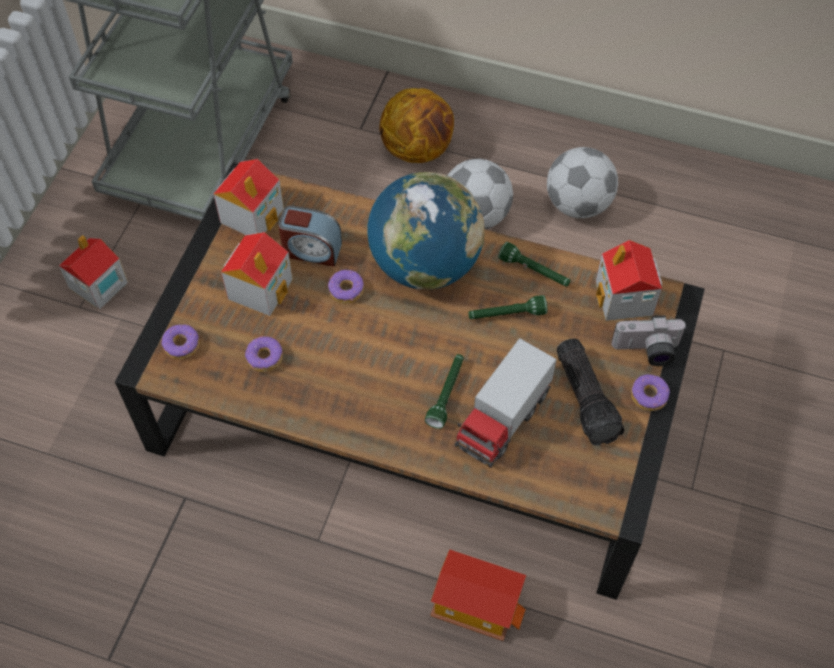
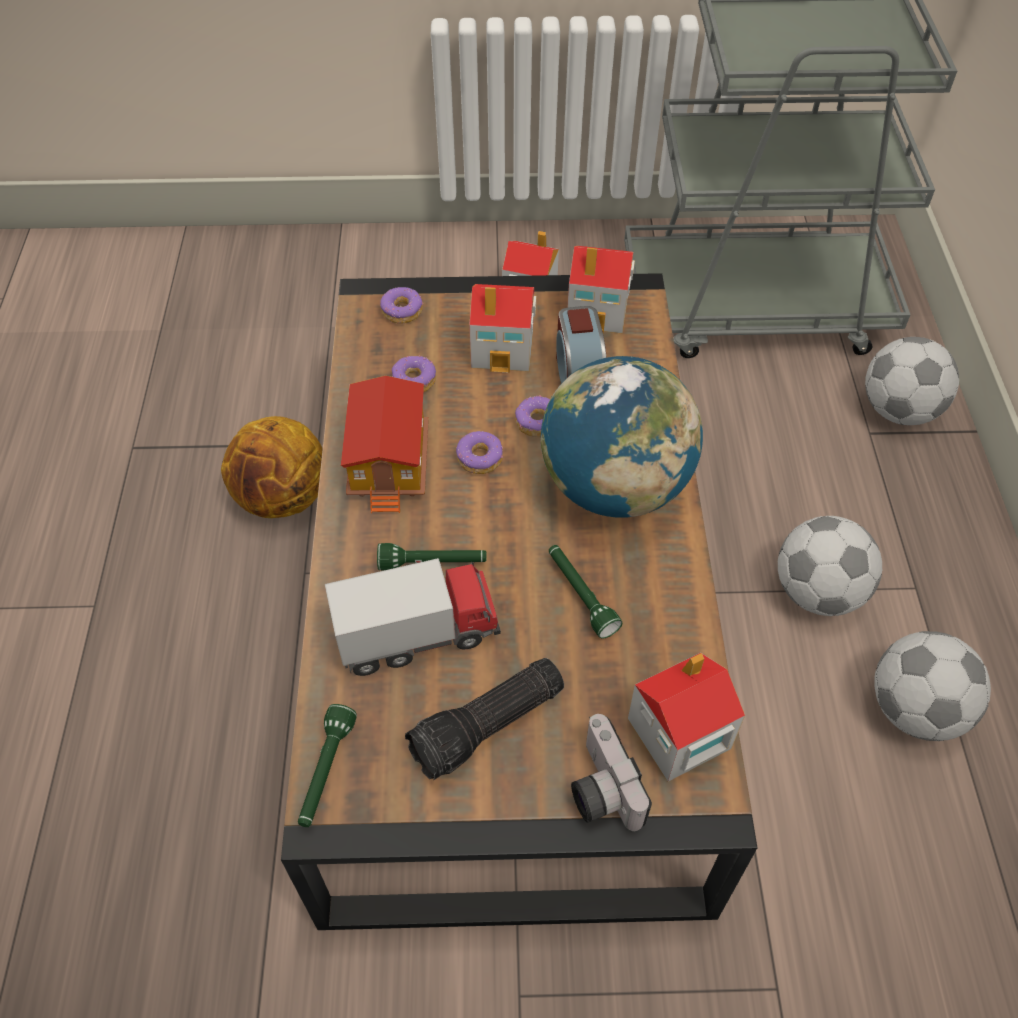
camera: 70 degrees right, 5 degrees down
basketball [379,88,454,163] -> basketball moved to [221,416,323,518]
toy house [431,549,526,641] -> toy house moved to [341,376,429,513]
toy truck [455,338,557,468] -> toy truck turned 150 degrees clockwise [325,558,501,676]
green flashlight [498,242,571,287] -> green flashlight moved to [298,704,357,827]
donut [631,374,670,411] -> donut moved to [456,431,503,474]
none -> football [865,337,959,425]

